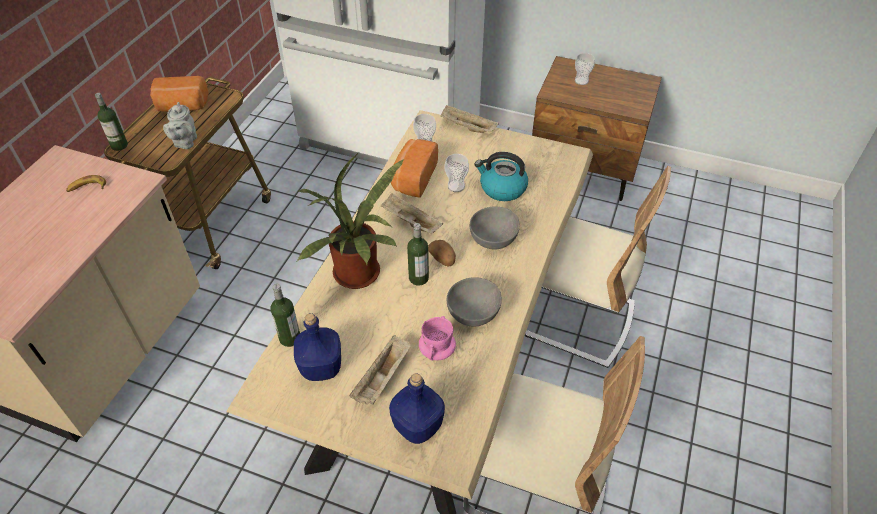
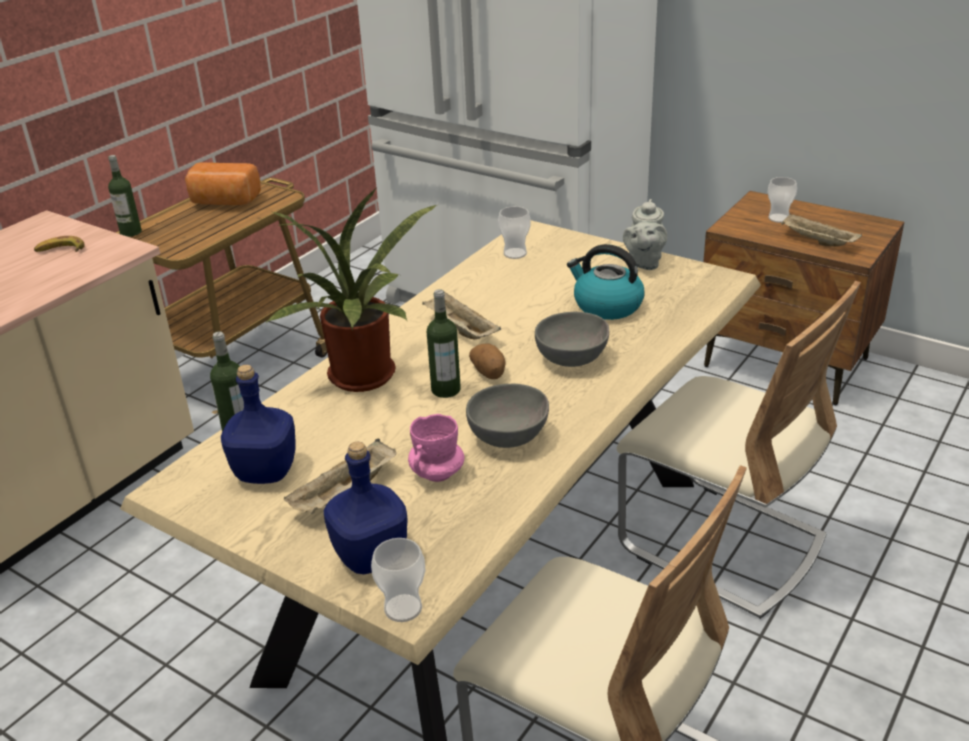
camera: 15 degrees right, 15 degrees down
grey teapot [163,102,197,149] -> grey teapot moved to [623,199,667,270]
bread [391,139,438,198] -> none
beige tray [440,105,499,133] -> beige tray moved to [781,213,862,247]
cup [445,154,469,192] -> cup moved to [371,538,425,622]

